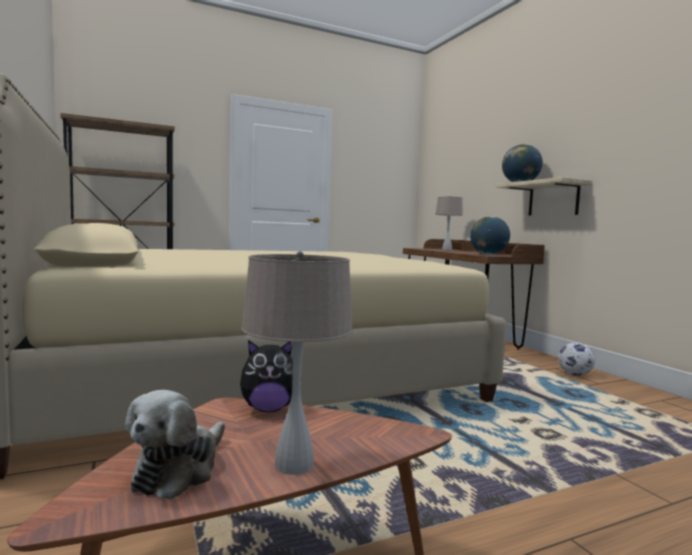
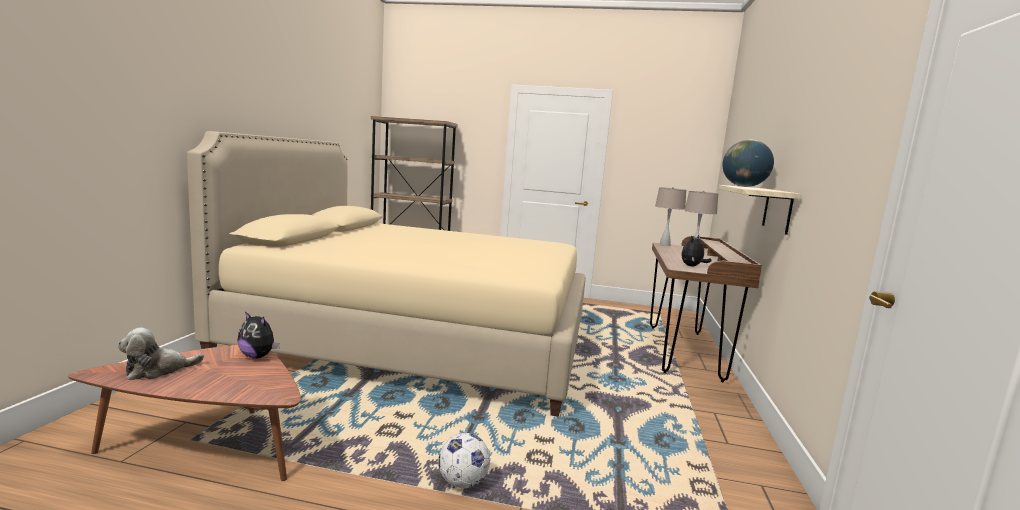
camera: 35 degrees right, 5 degrees up
beige table lamp [241,251,353,475] -> beige table lamp moved to [655,187,686,246]
globe [470,216,510,255] -> plush toy [682,235,712,266]
football [559,342,595,376] -> football moved to [438,433,490,488]

